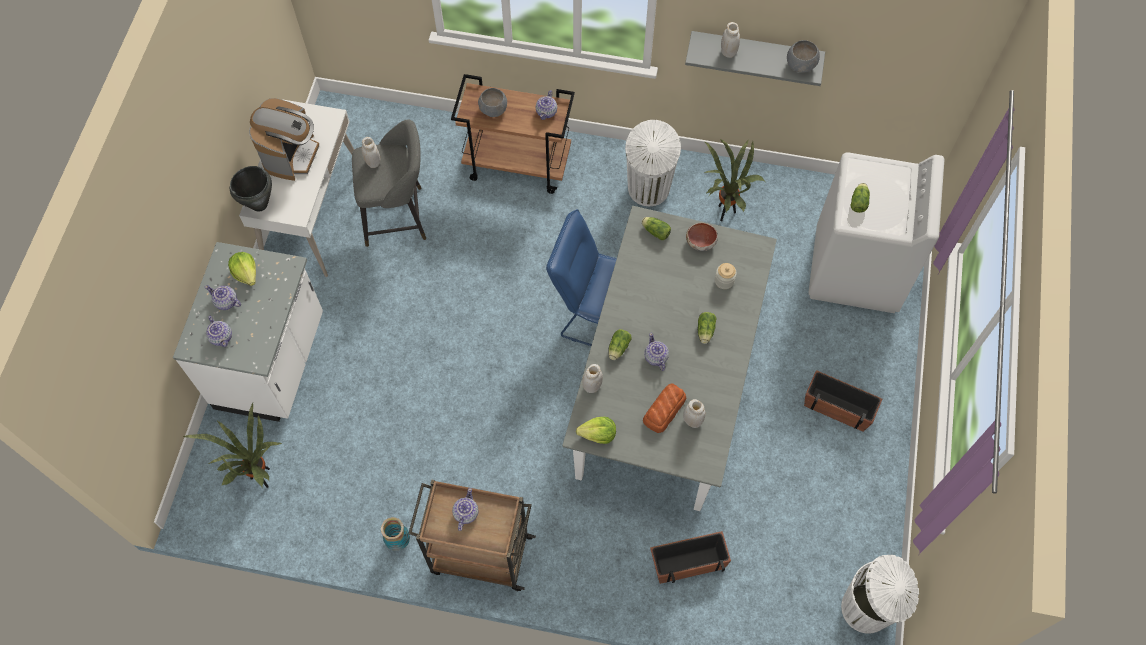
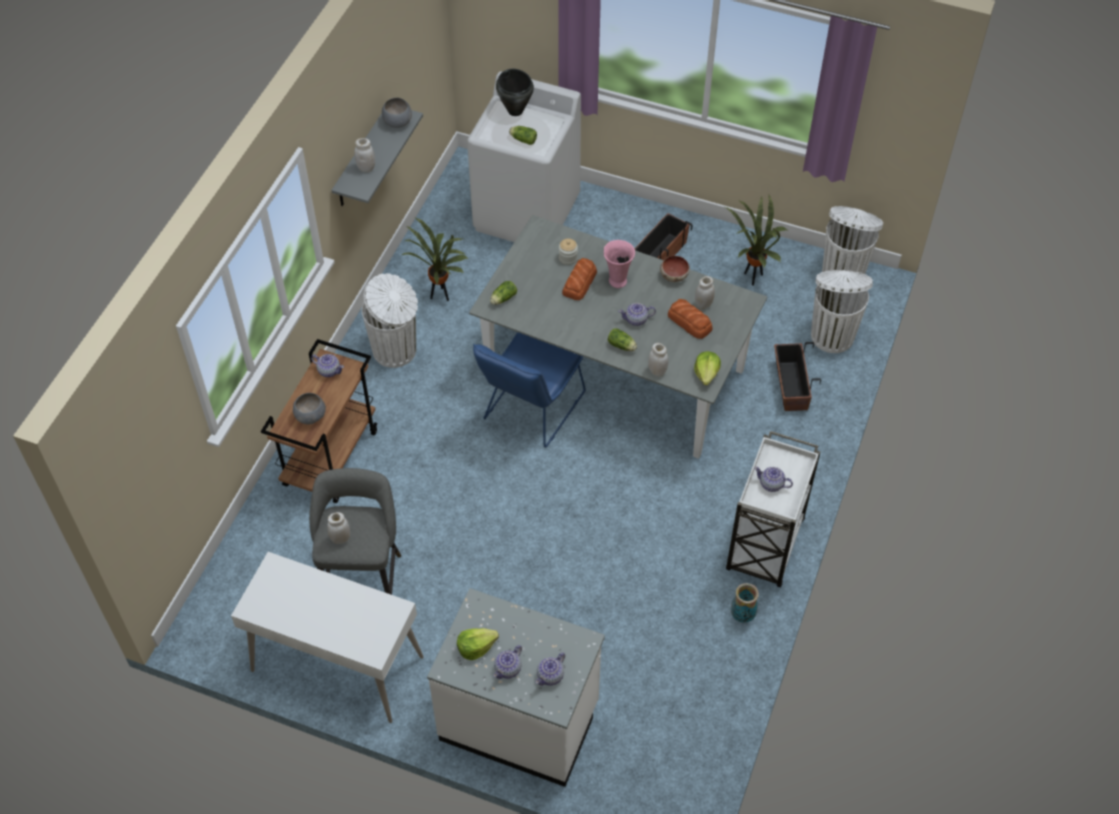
camera: 80 degrees left, 10 degrees down
potted plant [182,403,283,489] -> potted plant moved to [725,193,787,286]
teapot [206,316,232,347] -> teapot turned 150 degrees clockwise [535,653,565,686]
black cooking pot [230,166,272,212] -> black cooking pot moved to [496,69,534,116]
coffee machine [249,98,319,181] -> none
brown cart [408,480,536,591] -> white cart [726,431,820,587]
bowl [686,223,718,251] -> bowl moved to [660,256,690,282]
lettuce [698,312,717,344] -> pink vase [604,240,635,288]
none -> bread [562,258,597,300]
none -> white trash can [811,270,873,353]

